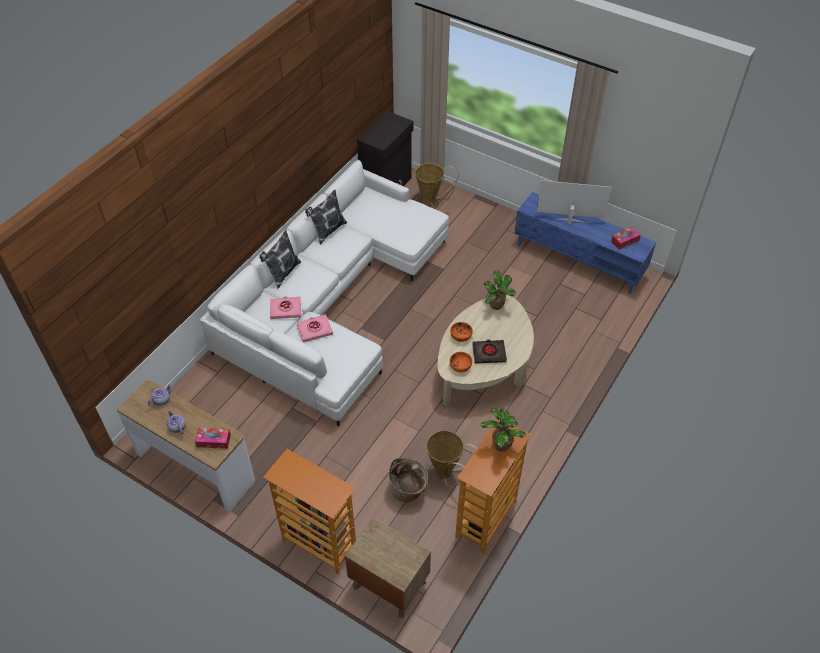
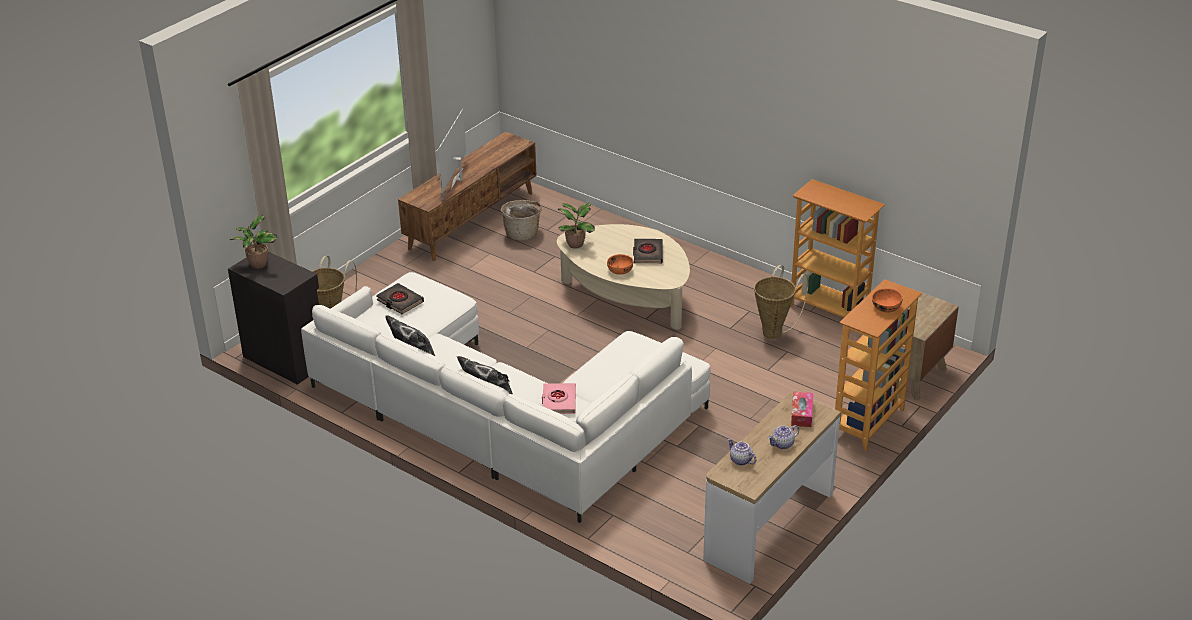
camera: 85 degrees left, 15 degrees down
pink book [297,314,333,343] -> none
basket [389,458,428,502] -> basket moved to [501,200,542,241]
orange bowl [449,352,472,372] -> orange bowl moved to [872,288,902,312]
potted plant [480,408,526,452] -> potted plant moved to [230,215,277,269]
blue tv stand [514,192,656,294] -> brown tv stand [398,132,537,261]
tissue box [611,227,641,249] -> none
none -> black book [376,283,424,314]

